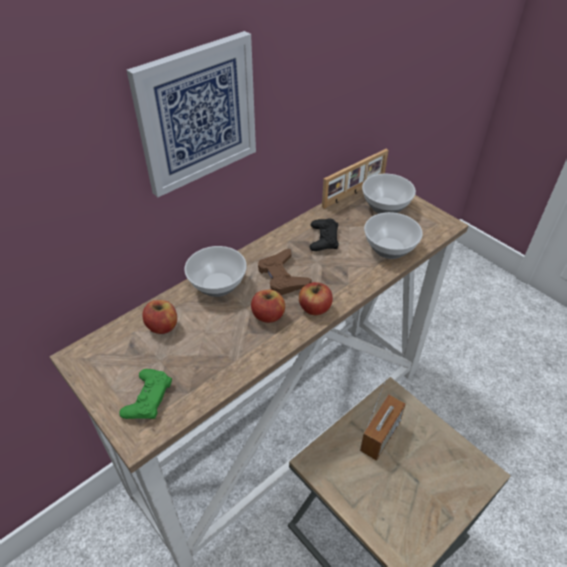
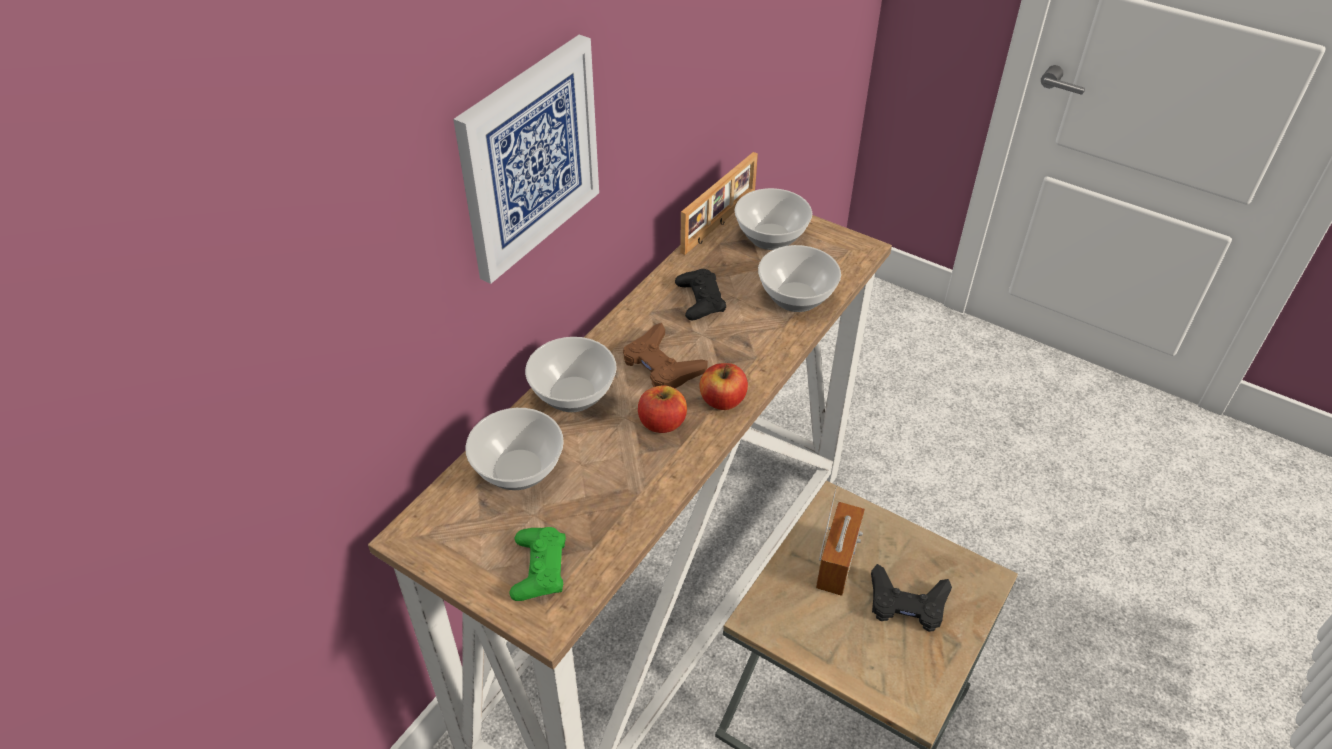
camera: 15 degrees left, 0 degrees up
apple [142,300,177,334] -> bowl [465,408,564,490]
none -> black game controller [871,564,952,632]

